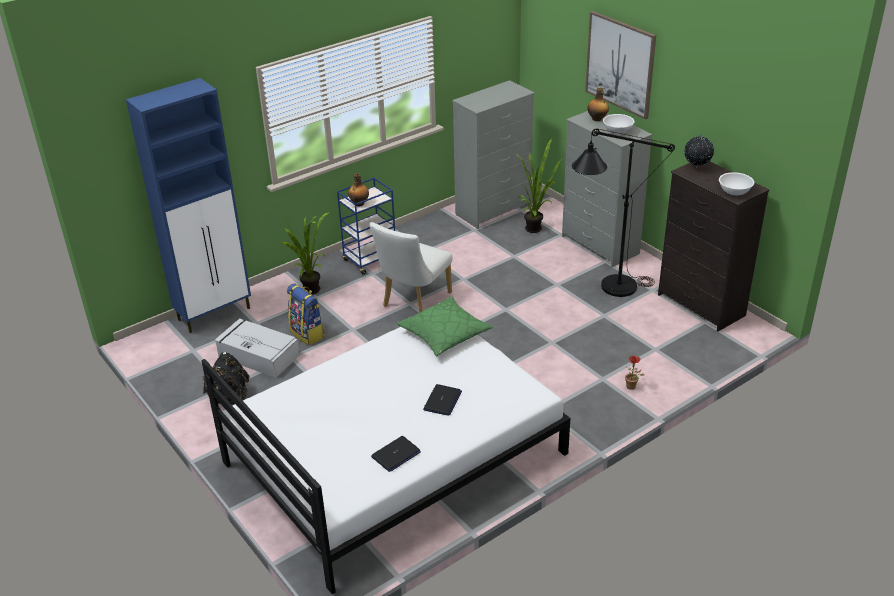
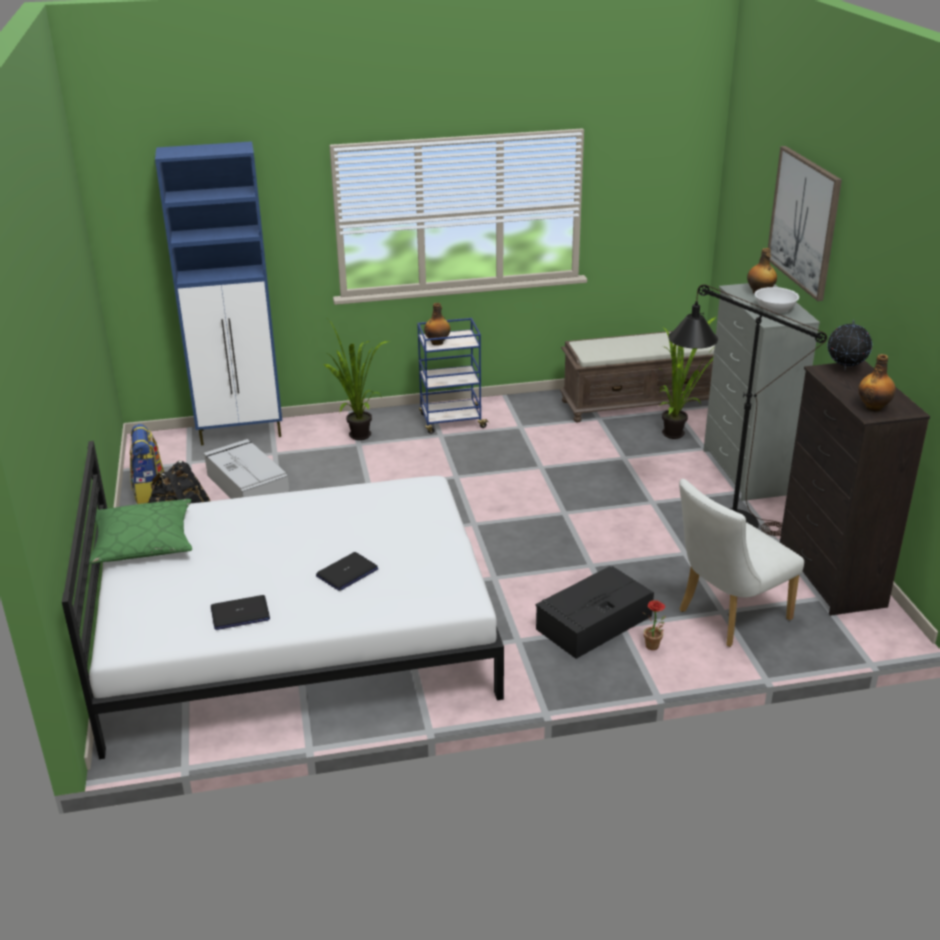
camera: 25 degrees right, 5 degrees down
backpack [287,284,325,345] -> backpack moved to [130,424,164,504]
white chair [370,222,452,313] -> white chair moved to [679,479,804,647]
green pillow [396,296,493,356] -> green pillow moved to [89,499,192,564]
grey dresser [452,80,535,229] -> brown bench [560,331,715,423]
white bowl [719,172,754,195] -> bottle [858,354,896,412]
none -> black storage box [535,566,654,659]

